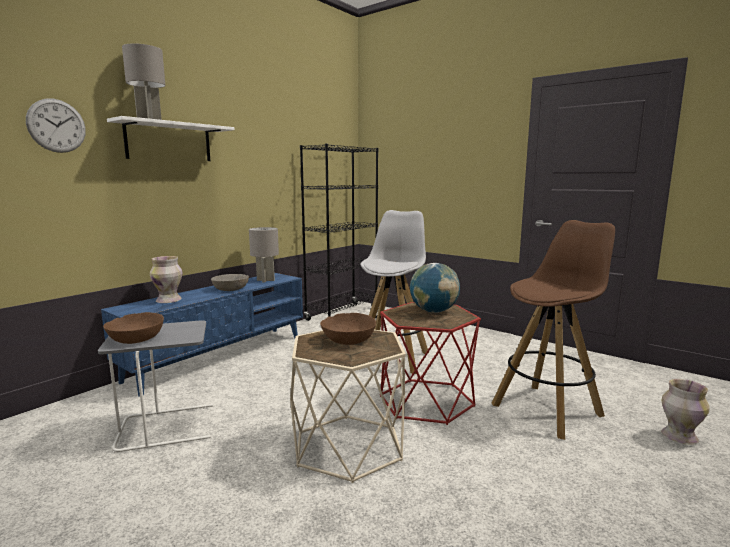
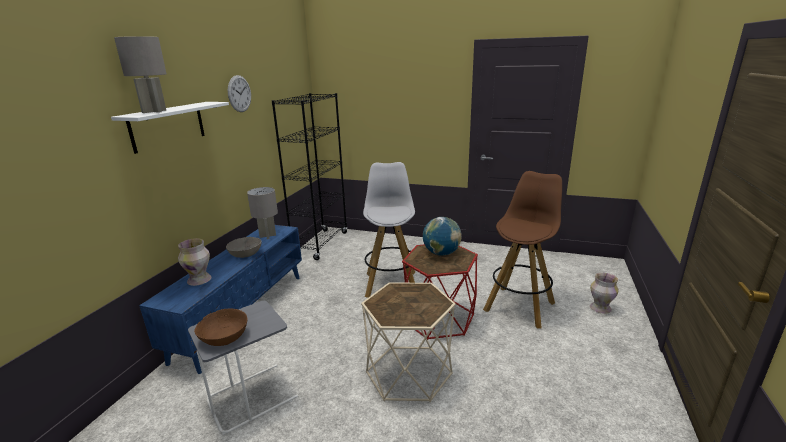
camera: 20 degrees left, 10 degrees up
wall clock [26,99,86,153] -> wall clock moved to [228,75,251,112]
brown bowl [320,313,376,345] -> none

